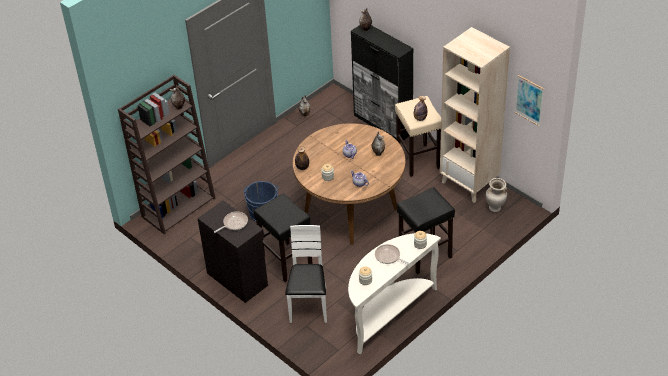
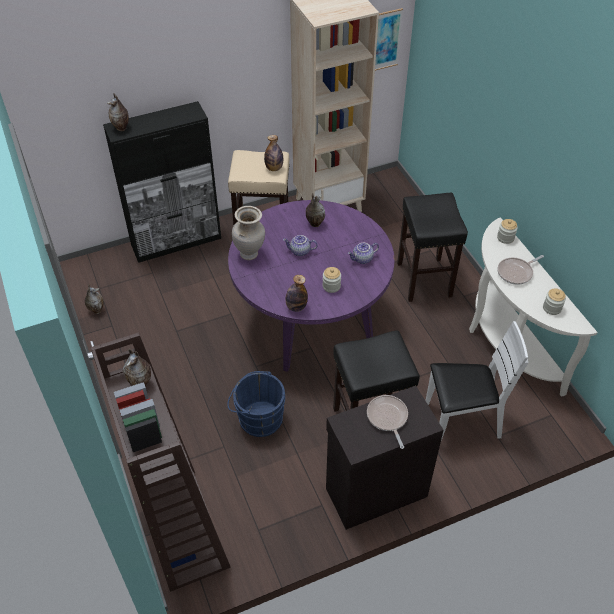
camera: 70 degrees left, 5 degrees up
white chair [285,225,327,323] -> white chair turned 150 degrees clockwise [425,321,528,440]
brown dining table [293,123,405,245] -> purple dining table [228,200,395,372]
beige vase [486,178,507,212] -> beige vase moved to [232,206,265,260]

